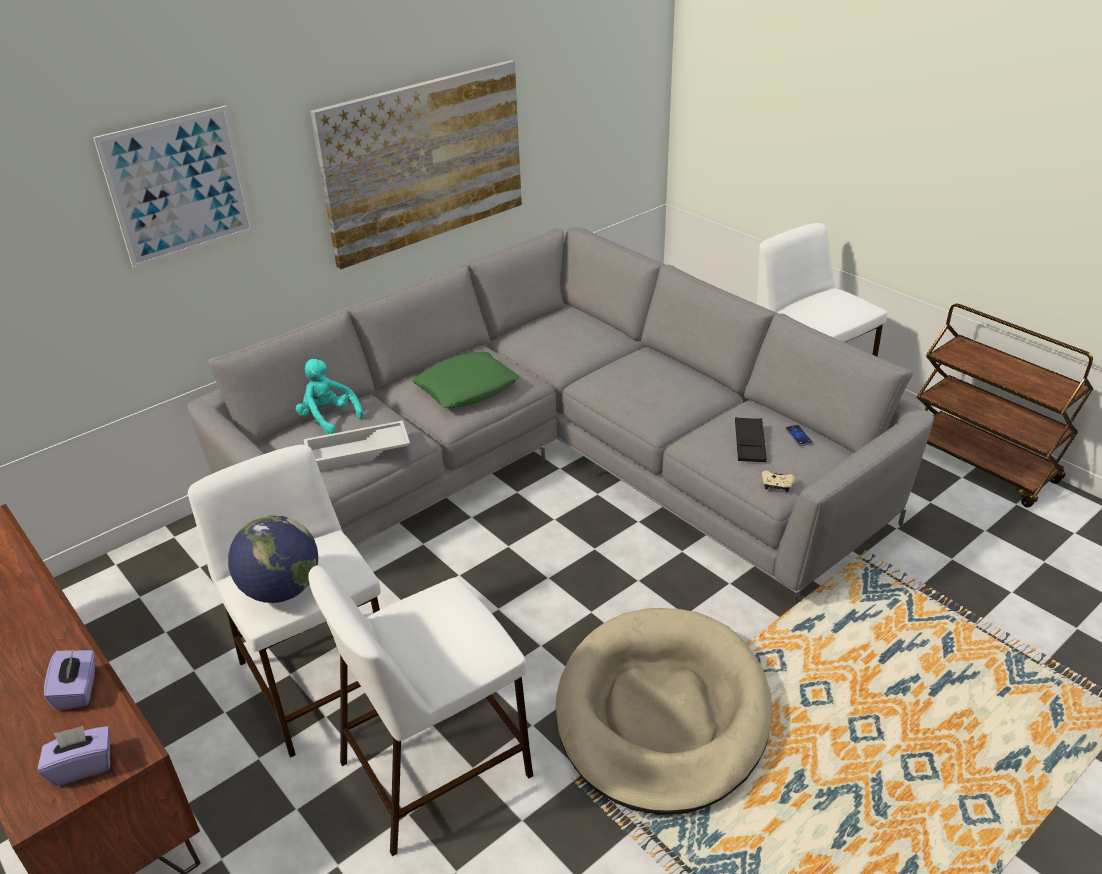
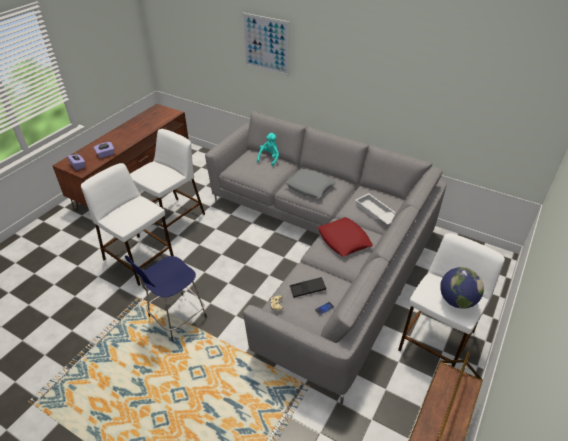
camera: 70 degrees right, 5 degrees up
globe [228,515,318,603] -> globe moved to [440,267,484,309]
white tray [304,421,410,471] -> white tray moved to [355,193,396,225]
picture [310,60,522,269] -> none
green pillow [412,352,520,408] -> grey pillow [285,169,336,198]
beige dog bed [556,608,772,815] -> blue stool [125,255,207,341]
none -> red pillow [318,217,373,257]

